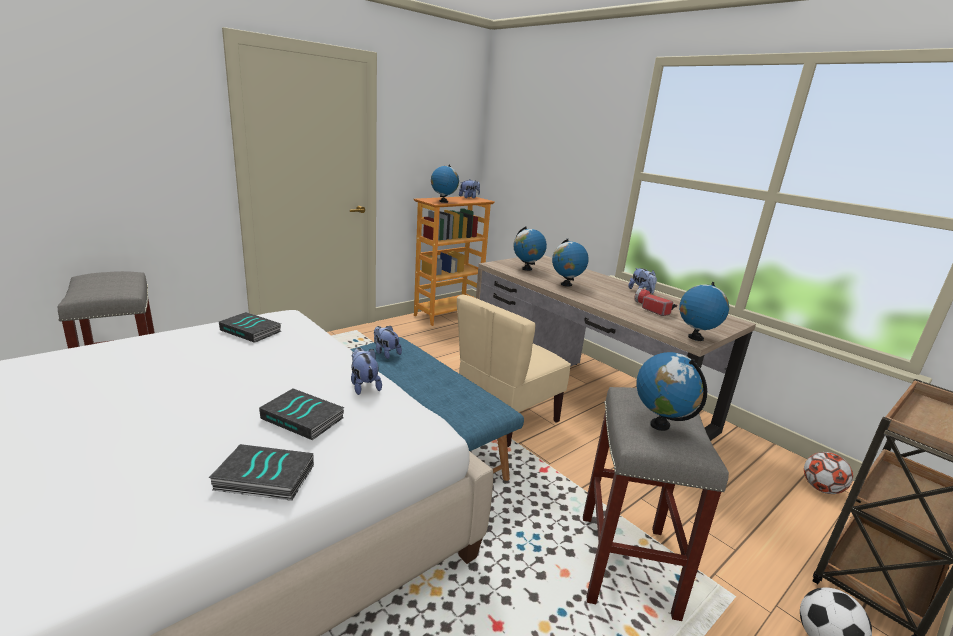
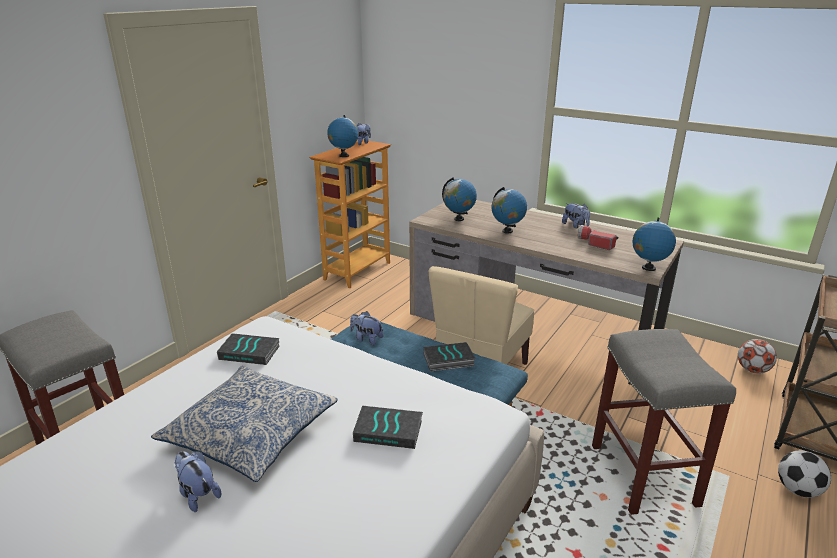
camera: 15 degrees left, 5 degrees up
book [209,444,314,501] -> book moved to [424,342,476,372]
plush toy [351,348,382,395] -> plush toy moved to [174,451,221,512]
globe [636,352,707,431] -> none
none -> pillow [151,366,338,482]

